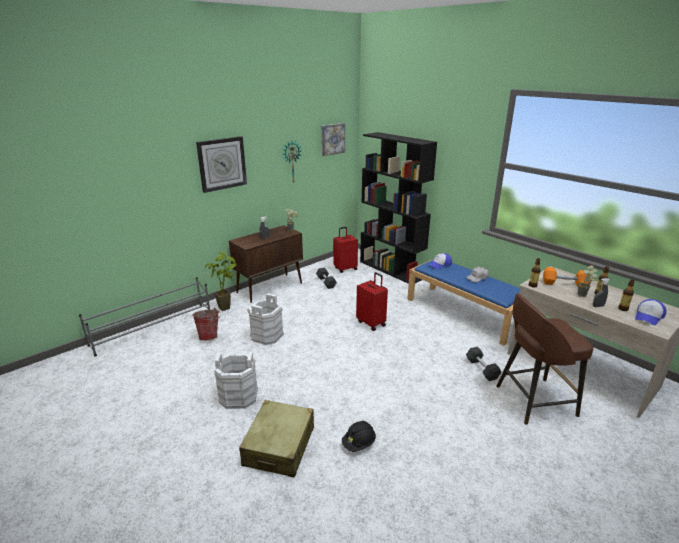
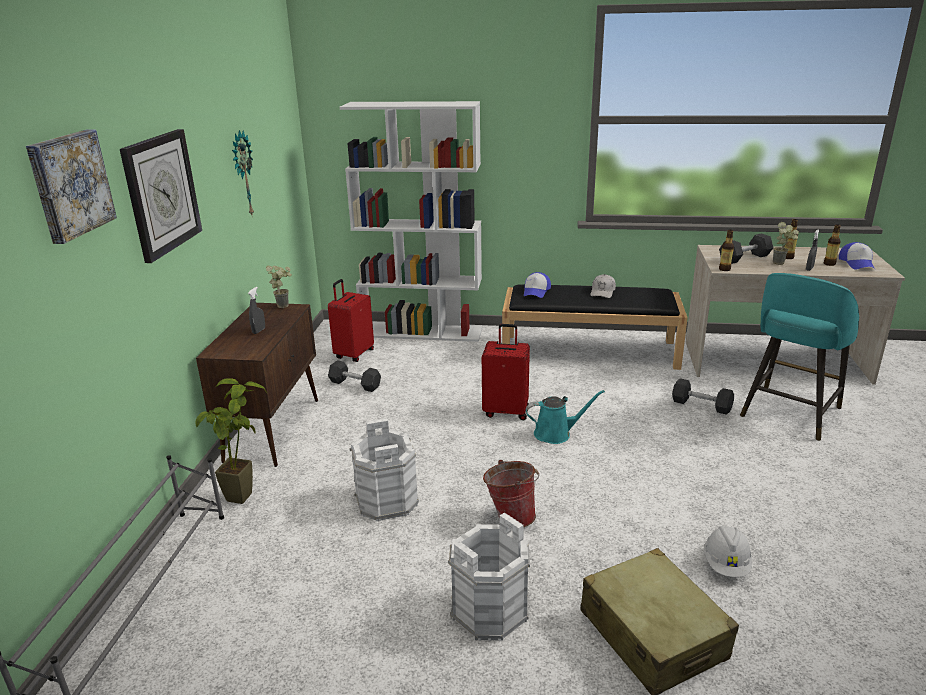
camera: 40 degrees left, 0 degrees up
bucket [192,308,221,341] -> bucket moved to [483,460,539,527]
picture [321,123,345,156] -> picture moved to [26,130,117,244]
black hard hat [342,421,376,452] -> white hard hat [704,526,752,577]
black bookcase [360,132,437,284] -> white bookcase [340,101,482,342]
blue bench [407,259,520,346] -> black bench [502,285,688,370]
brown stool [496,293,593,425] -> turquoise stool [740,273,859,441]
orange dumbbell [543,267,590,287] -> grey dumbbell [719,234,773,264]
none -> turquoise watering can [526,390,605,444]

